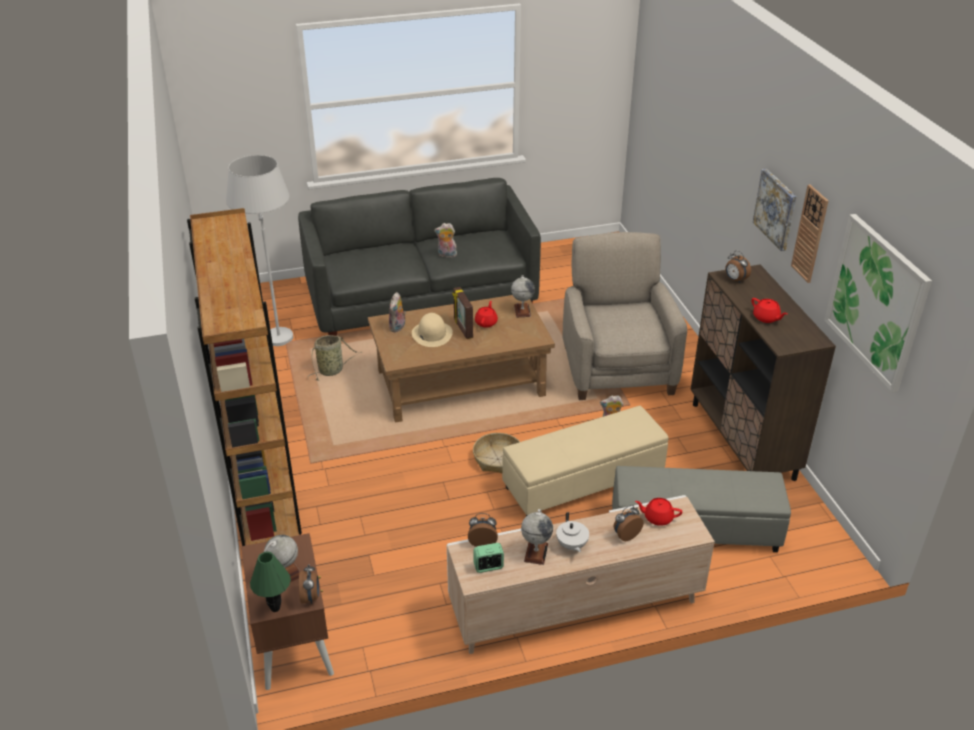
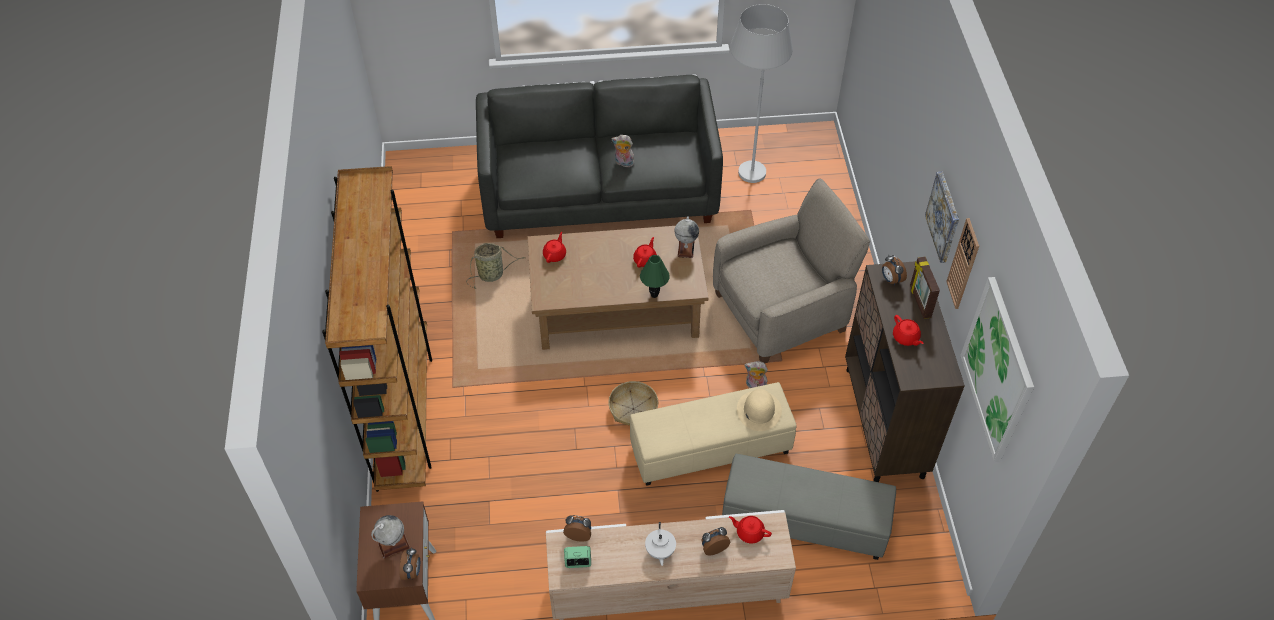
camera: 10 degrees right, 15 degrees up
white floor lamp [226,155,293,346] -> white floor lamp moved to [730,4,793,183]
green table lamp [250,552,291,612] -> green table lamp moved to [640,255,670,298]
plush toy [389,292,406,332] -> red teapot [543,232,566,263]
beige hat [412,313,453,347] -> beige hat moved to [737,389,782,431]
picture frame [452,287,473,339] -> picture frame moved to [910,257,940,319]
globe [521,509,553,565] -> none
beige armchair [562,232,687,400] -> beige armchair turned 60 degrees clockwise [713,178,870,363]

